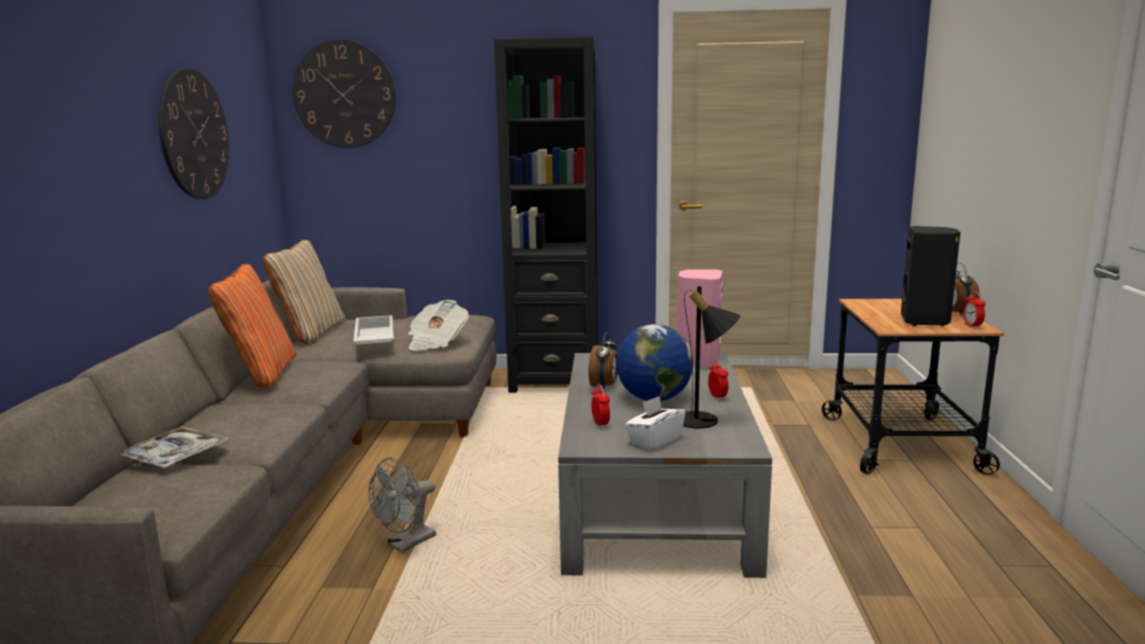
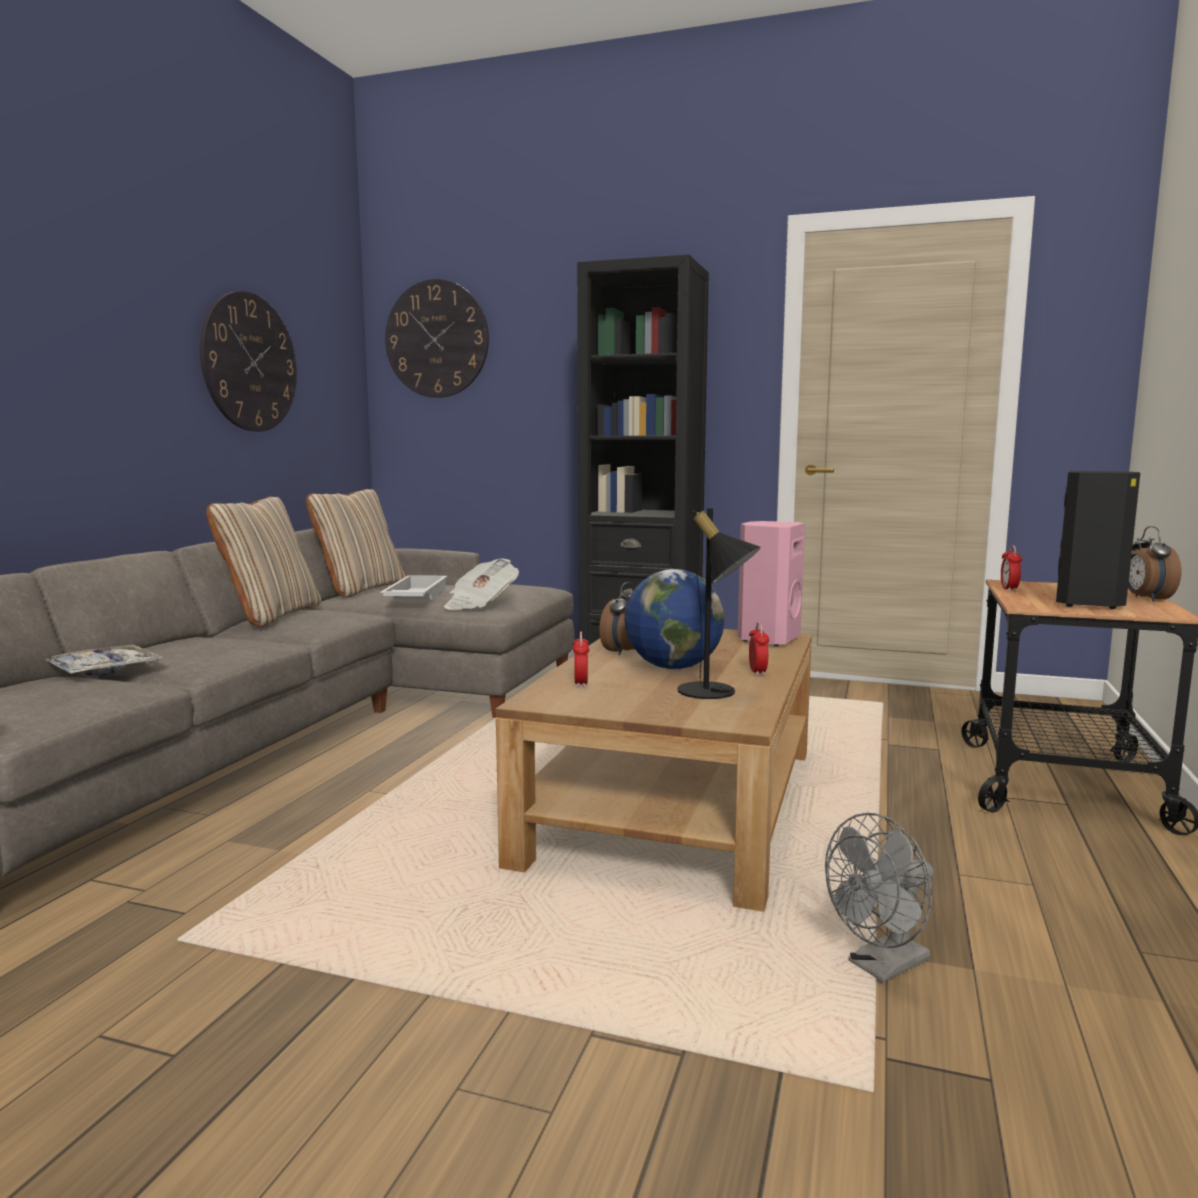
camera: 15 degrees right, 5 degrees down
orange pillow [208,264,297,389] -> beige pillow [206,496,322,627]
grey fan [369,458,436,553] -> grey fan moved to [825,813,934,983]
grey coffee table [558,353,772,578] -> brown coffee table [496,629,812,912]
white tissue box [625,396,686,451] -> none
alarm clock [963,292,985,329] -> alarm clock moved to [1001,545,1022,591]

